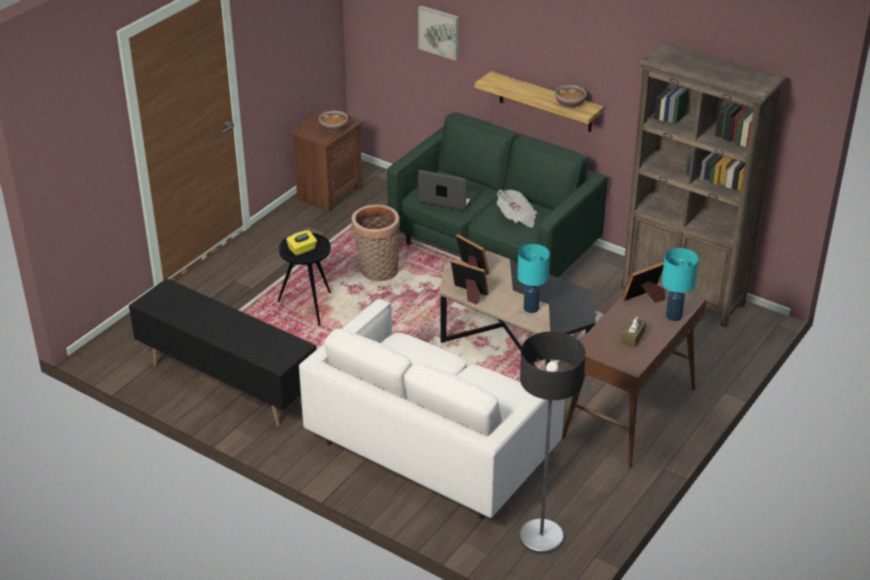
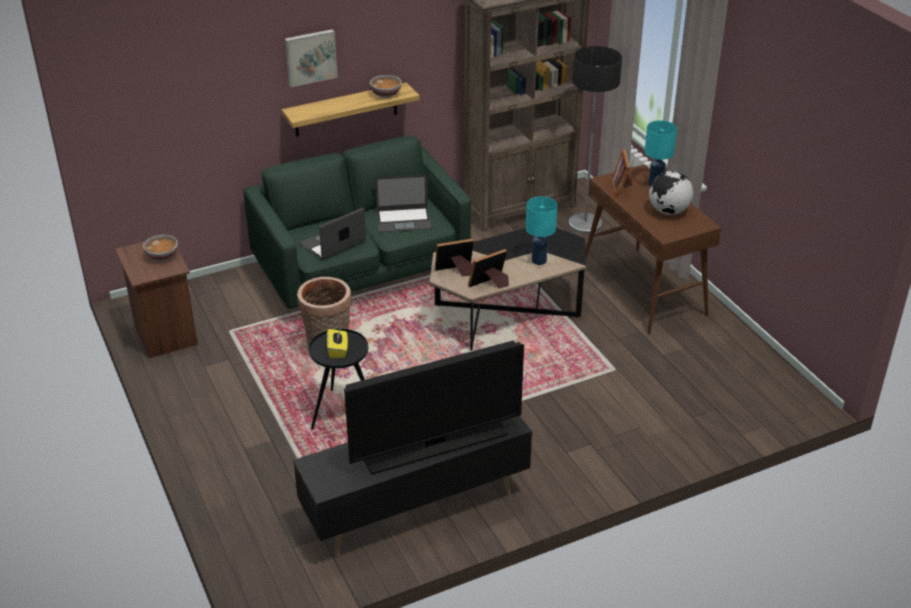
camera: 60 degrees left, 0 degrees up
white sofa [299,299,565,519] -> none
picture [418,5,460,61] -> picture moved to [285,29,338,87]
newspaper [497,190,537,227] -> laptop [375,175,431,232]
floor lamp [519,331,586,554] -> floor lamp moved to [568,46,622,233]
brown tissue box [620,317,646,347] -> globe [649,171,693,215]
none -> television [344,340,524,475]

